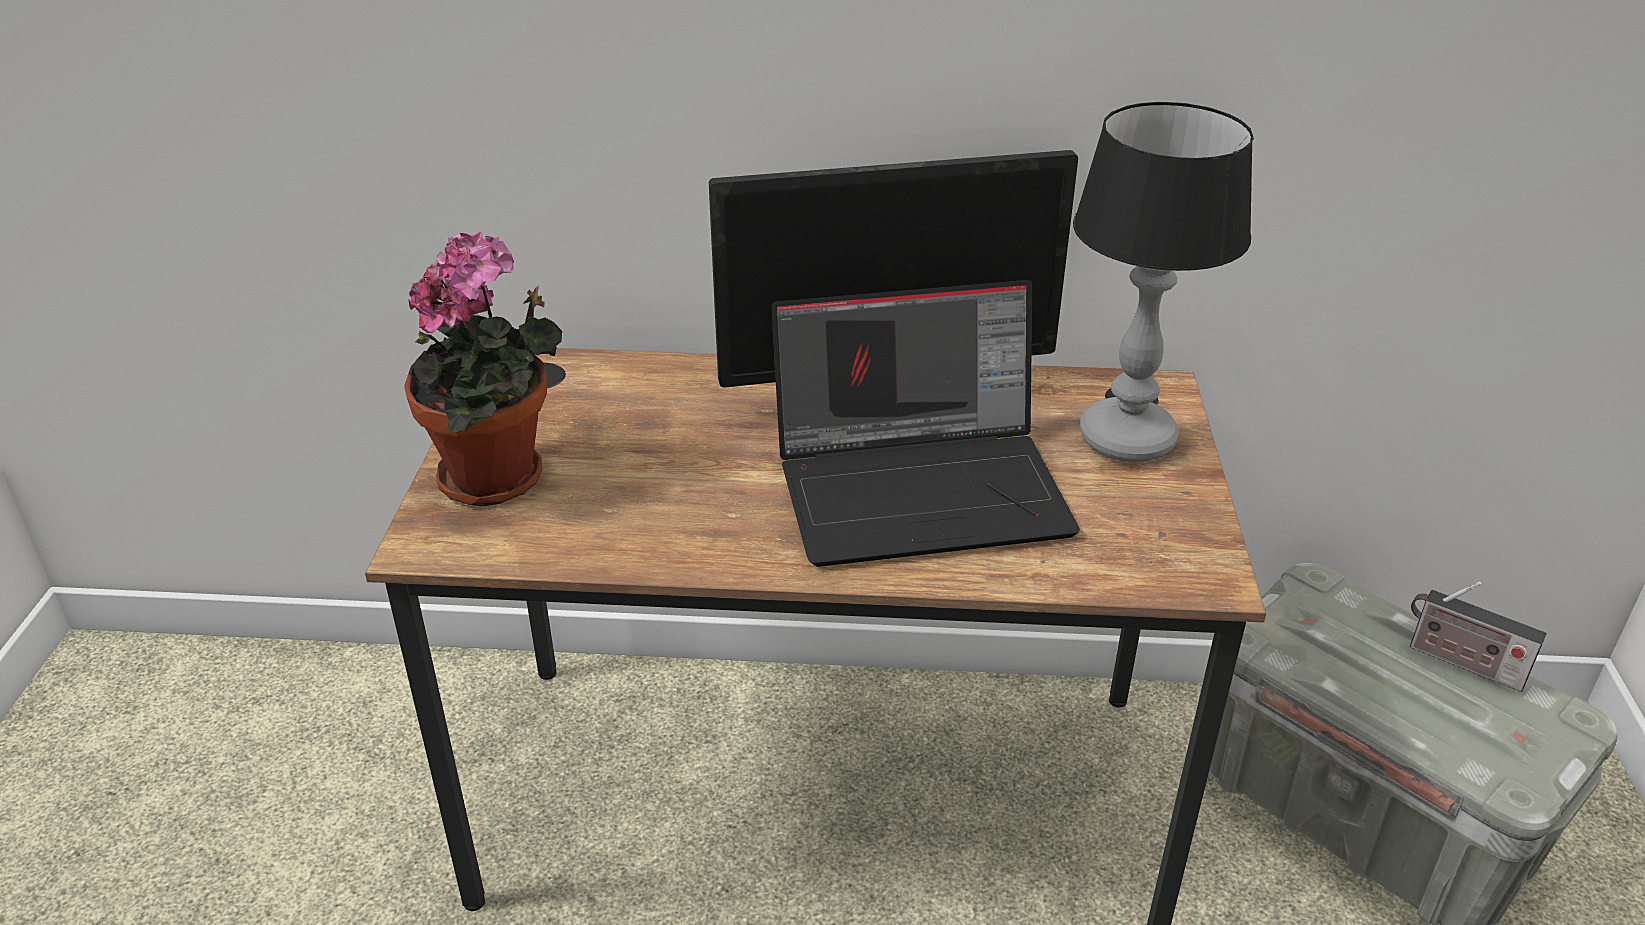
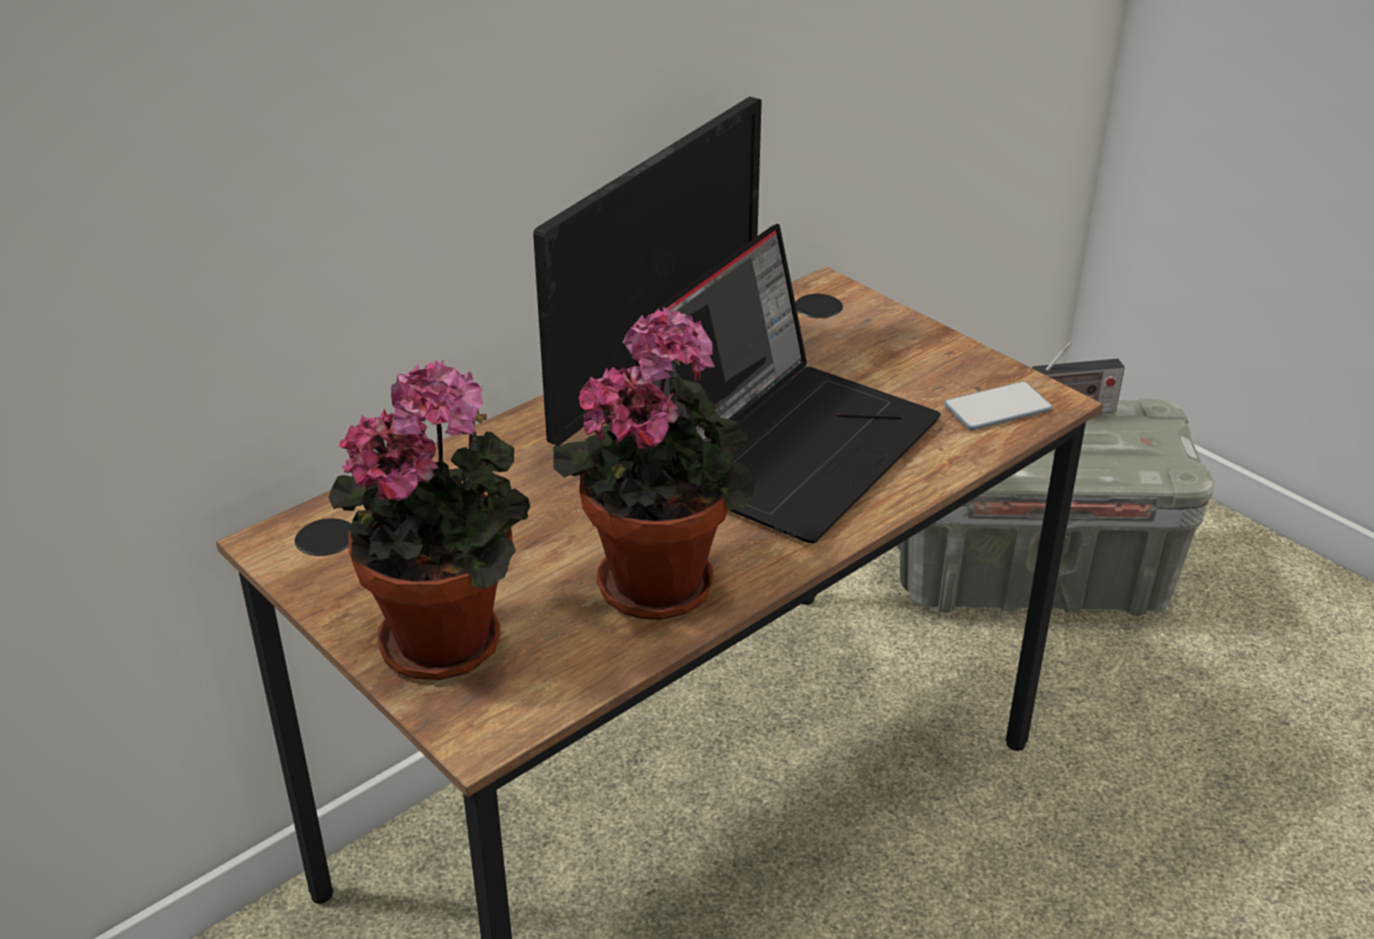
camera: 45 degrees left, 0 degrees up
table lamp [1073,102,1254,462] -> none
none -> potted plant [553,307,756,620]
none -> phone [944,382,1052,430]

